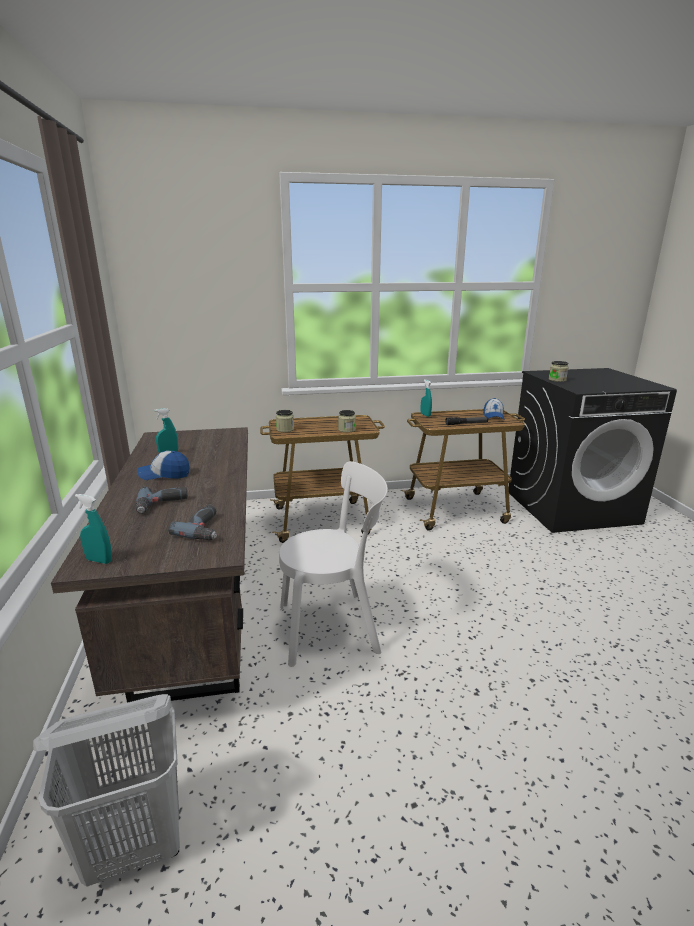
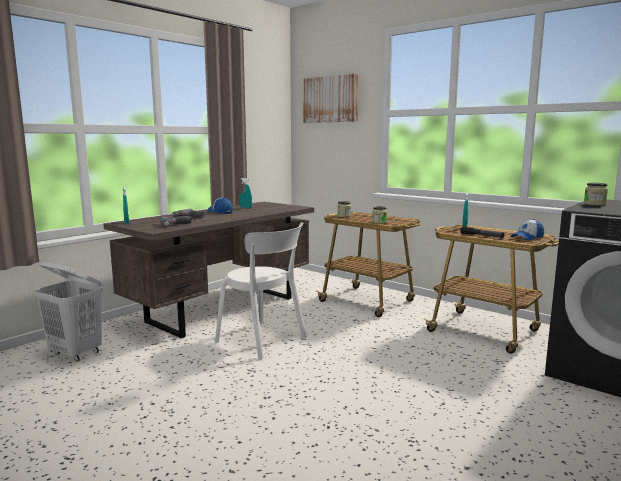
camera: 50 degrees right, 10 degrees down
none -> picture [303,73,358,123]

